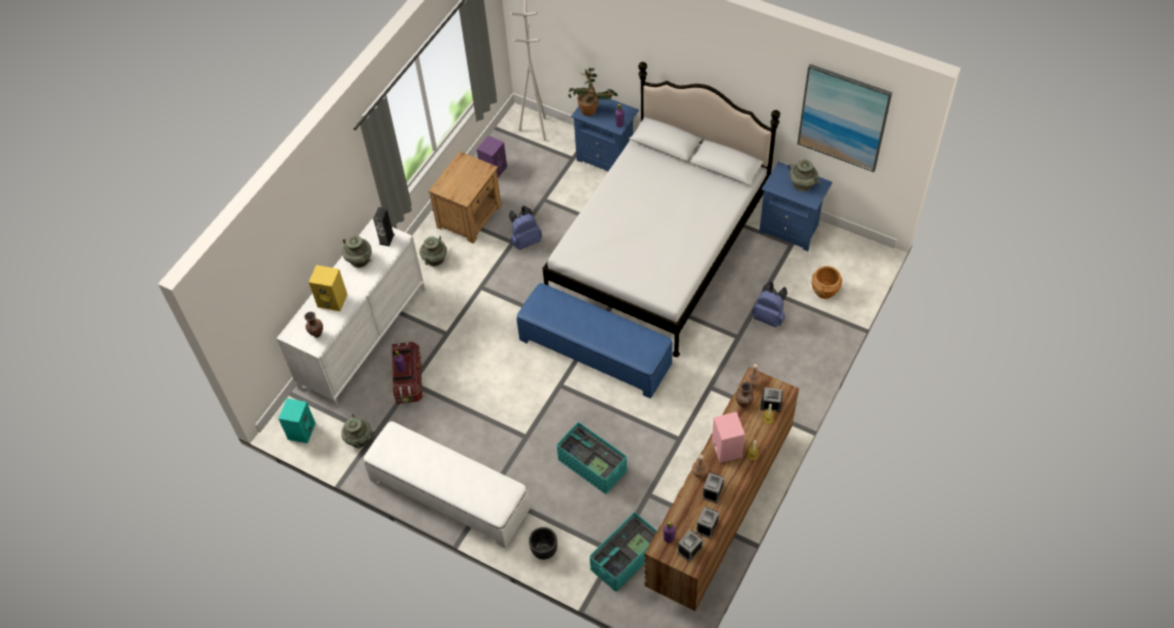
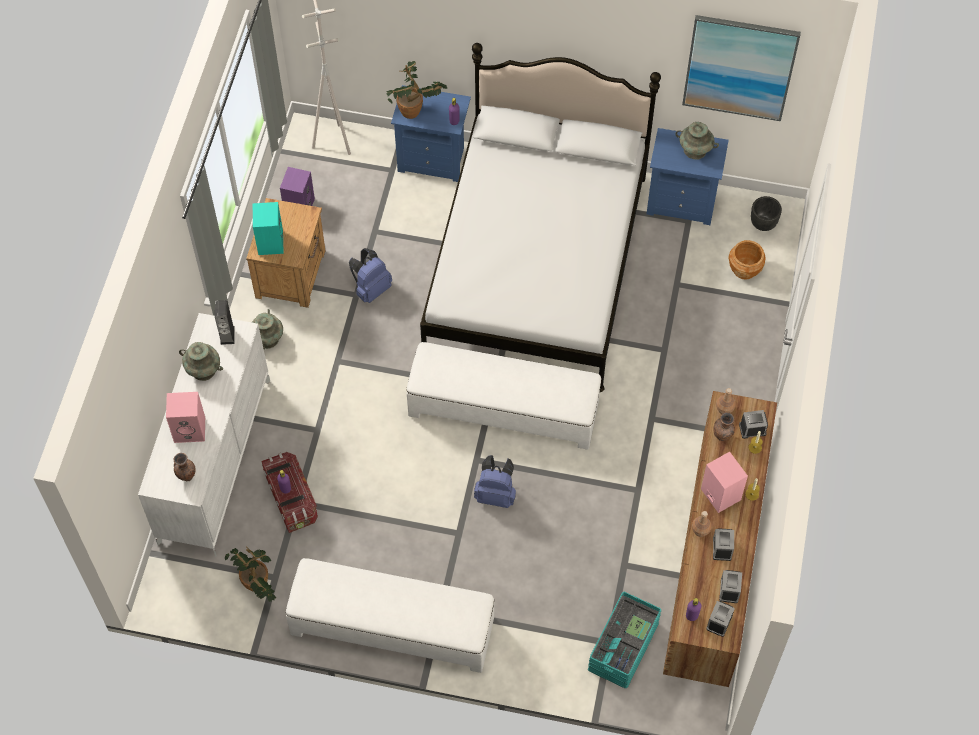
camera: 20 degrees left, 5 degrees up
turquoise speaker [278,398,316,443] -> turquoise speaker moved to [253,202,284,255]
yellow speaker [309,265,347,311] -> pink speaker [166,392,205,443]
turquoise vase [341,414,371,449] -> potted plant [225,546,276,602]
blue bench [517,283,673,398] -> white bench [407,342,601,450]
black planter [529,527,557,560] -> black planter moved to [751,196,782,231]
turquoise storage box [557,422,627,494] -> none
blue backpack [752,282,787,328] -> blue backpack moved to [474,455,516,508]

